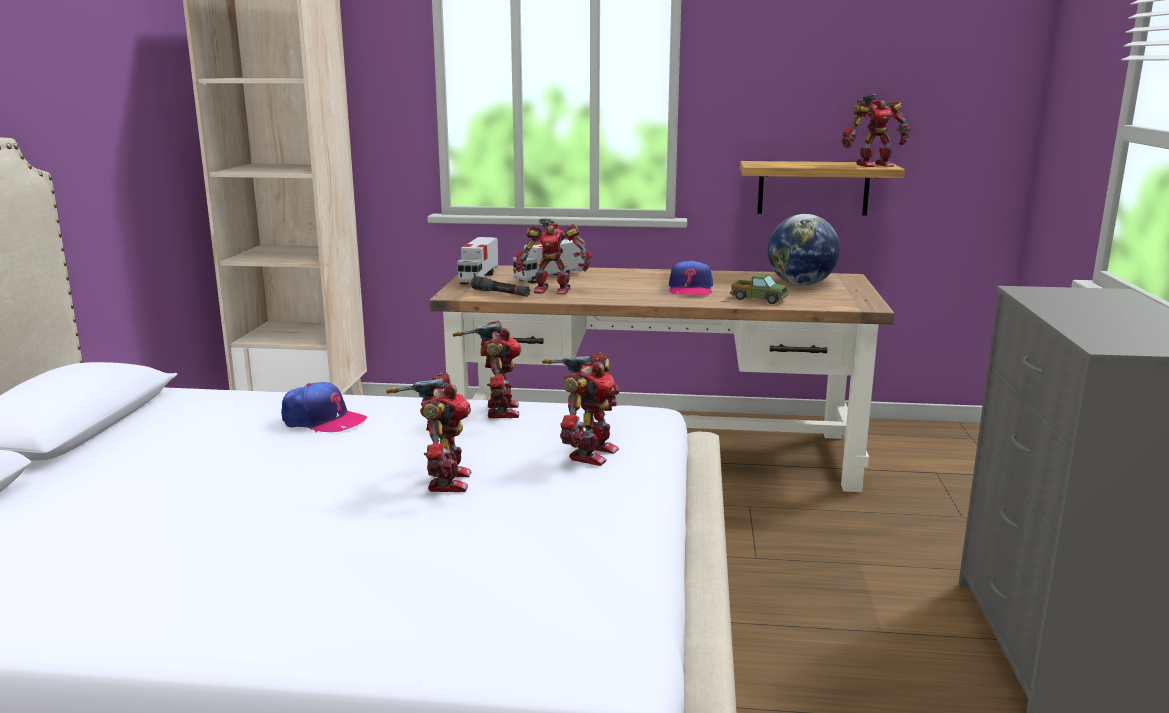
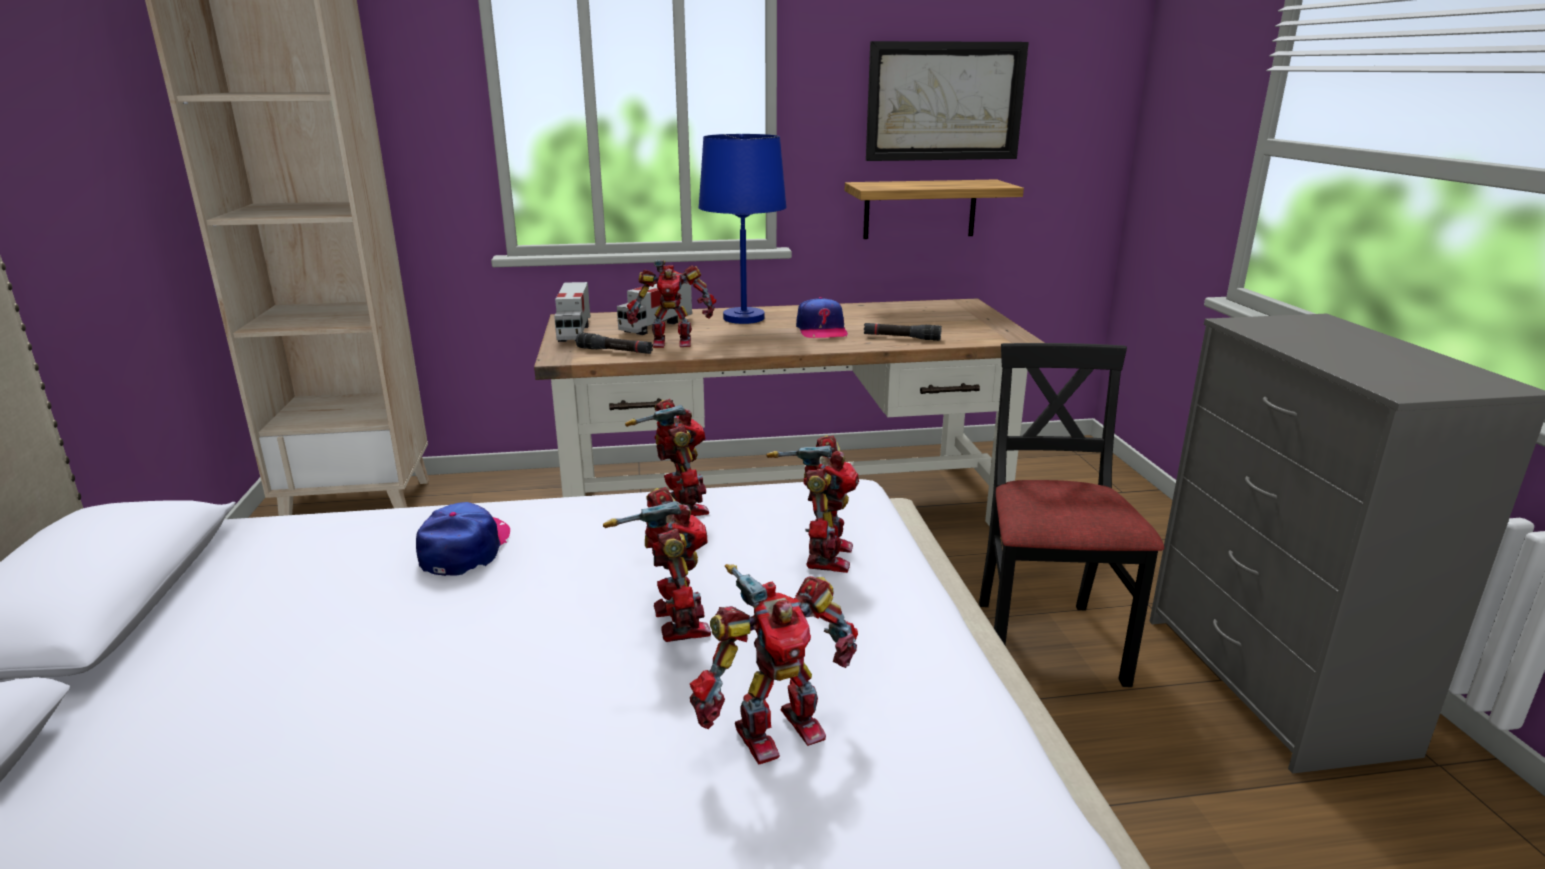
camera: 15 degrees left, 5 degrees up
cap [281,382,367,432] -> cap turned 90 degrees counterclockwise [416,502,510,576]
toy truck [730,273,788,304] -> black flashlight [864,323,942,341]
globe [768,214,840,286] -> none
toy robot [842,94,910,167] -> toy robot moved to [690,564,858,764]
none -> blue table lamp [698,134,787,324]
none -> picture [866,41,1029,161]
none -> black chair [979,343,1164,687]

